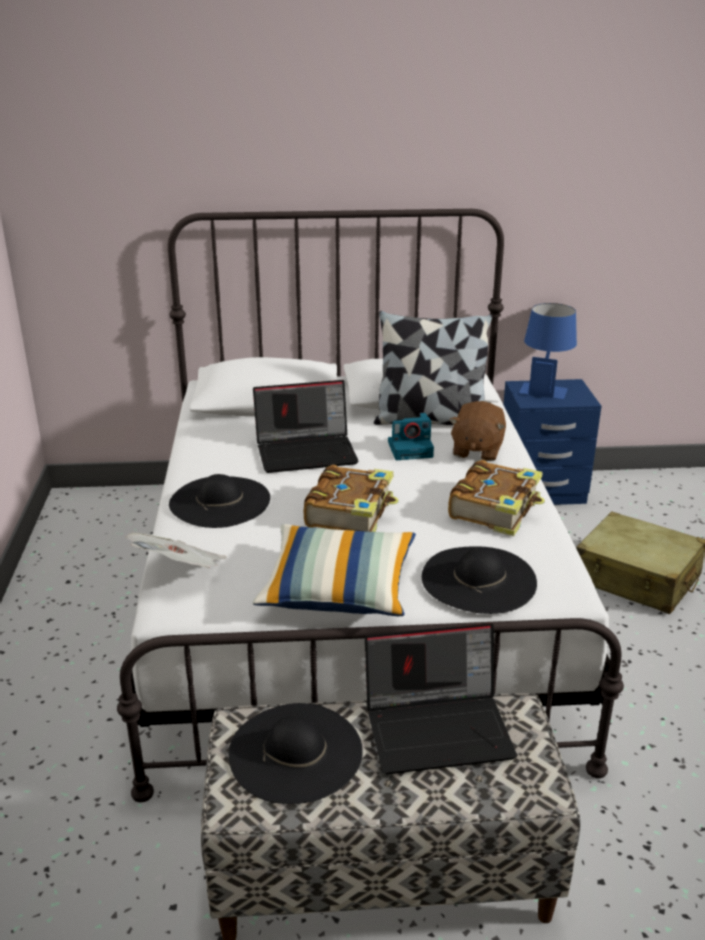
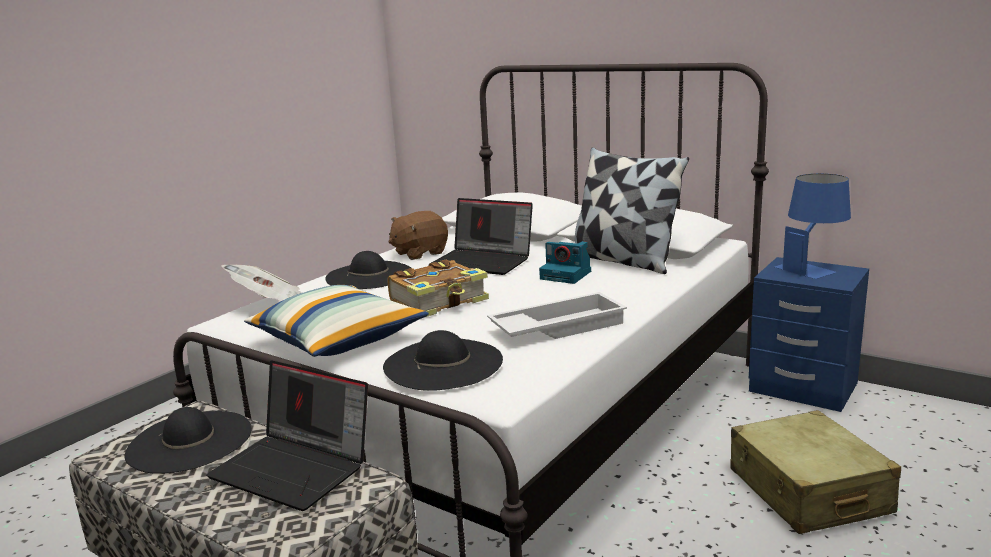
camera: 40 degrees right, 10 degrees down
book [448,460,545,536] -> white tray [487,292,627,339]
brown plush toy [449,401,506,461] -> brown plush toy moved to [389,211,448,260]

